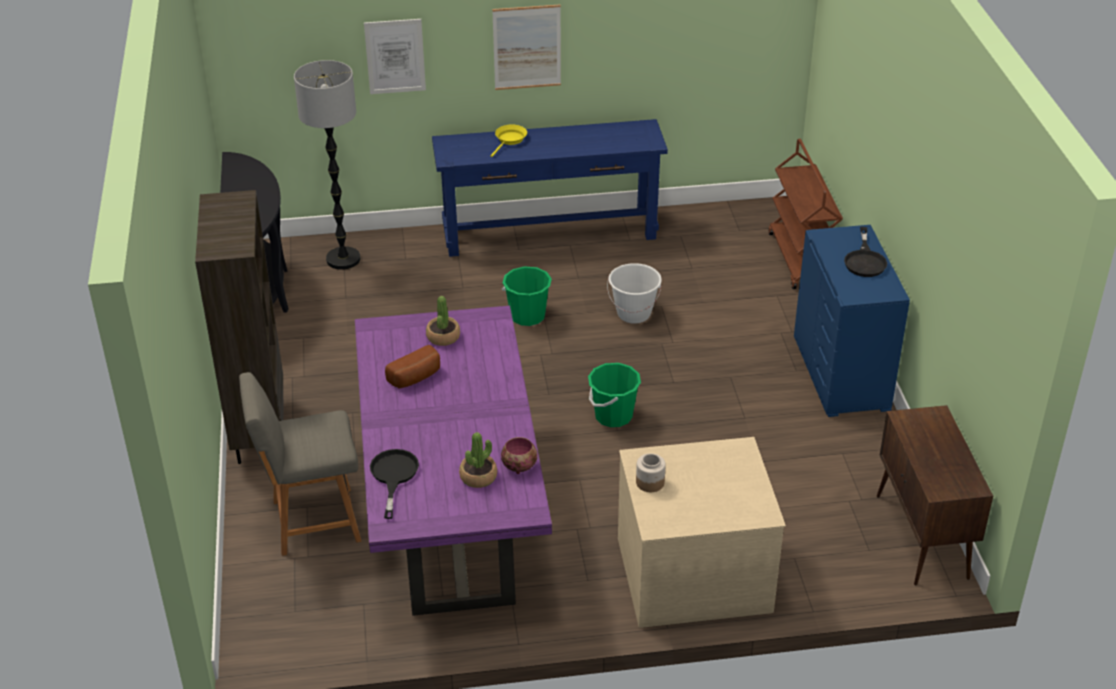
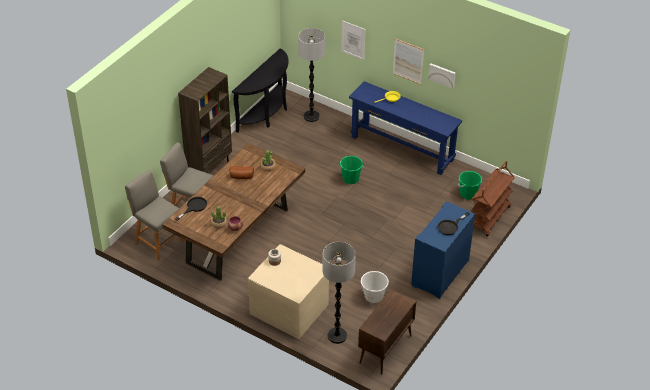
camera: 40 degrees right, 5 degrees up
purple dining table [355,305,552,616] -> brown dining table [162,143,305,281]
green bucket [588,363,641,427] -> green bucket moved to [458,171,482,200]
white bucket [607,263,662,324] -> white bucket moved to [361,271,389,303]
none -> grey chair [125,170,184,260]
none -> floor lamp [322,242,356,344]
none -> picture [428,63,456,89]

